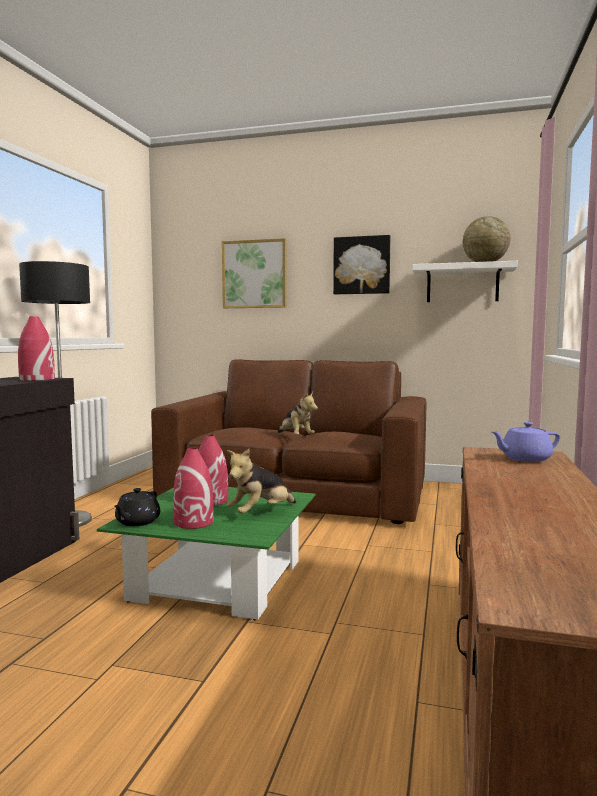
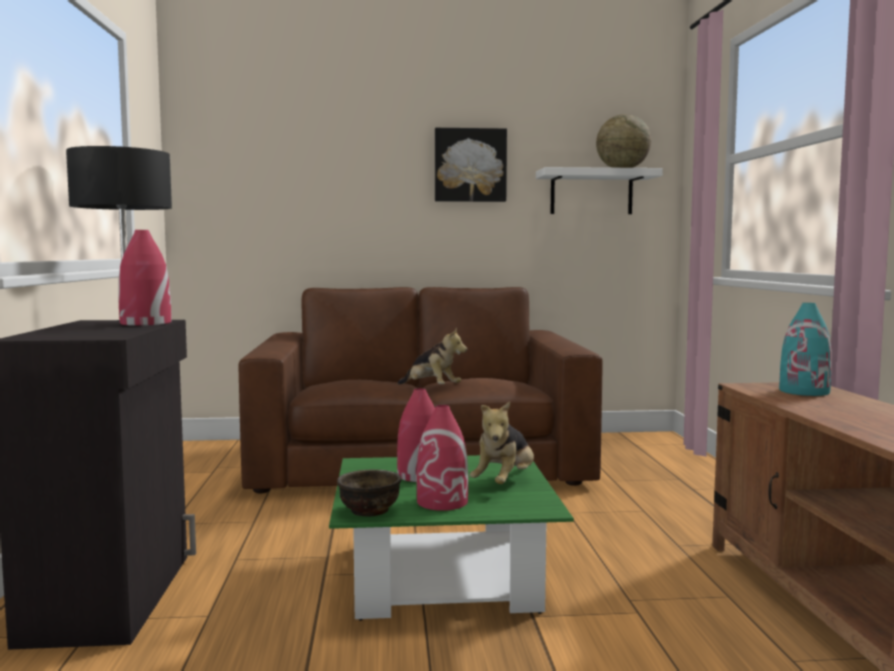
camera: 20 degrees left, 0 degrees up
black teapot [114,488,160,526] -> brown bowl [337,469,401,516]
picture [222,238,287,308] -> none
purple teapot [490,422,560,462] -> turquoise vase [779,303,832,396]

